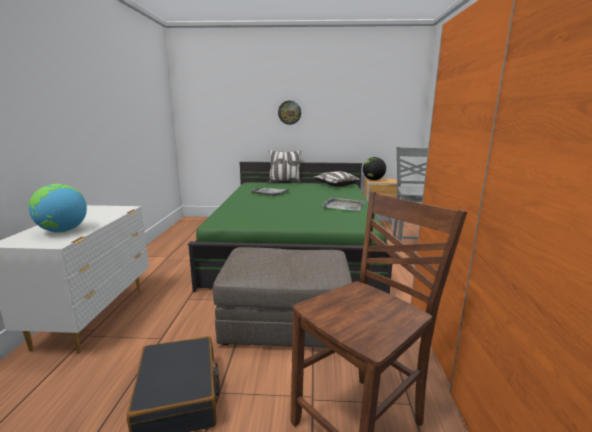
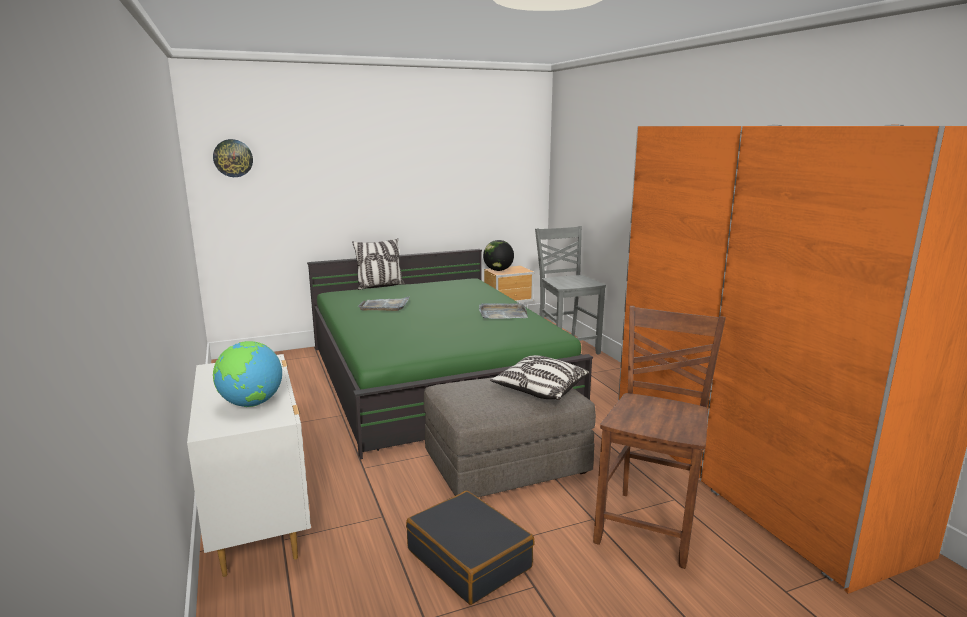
camera: 25 degrees left, 0 degrees up
wall clock [278,101,301,125] -> wall clock moved to [213,139,253,177]
pillow [313,171,360,187] -> pillow moved to [490,355,589,400]

